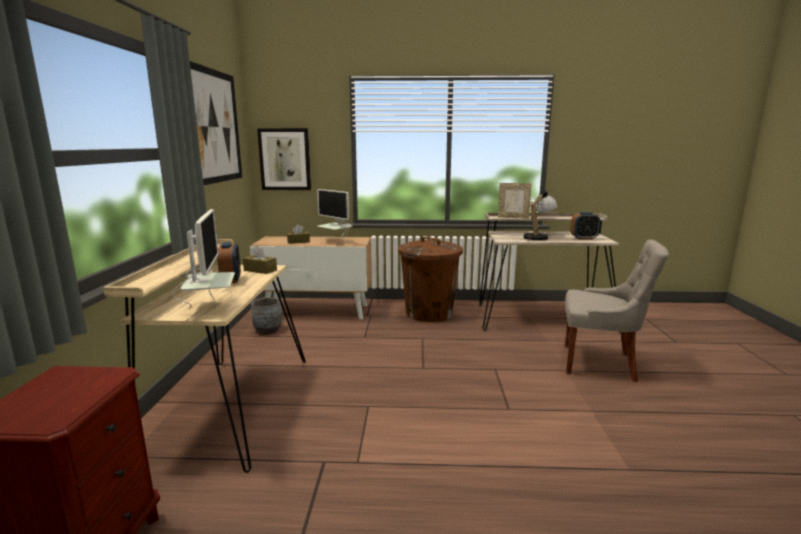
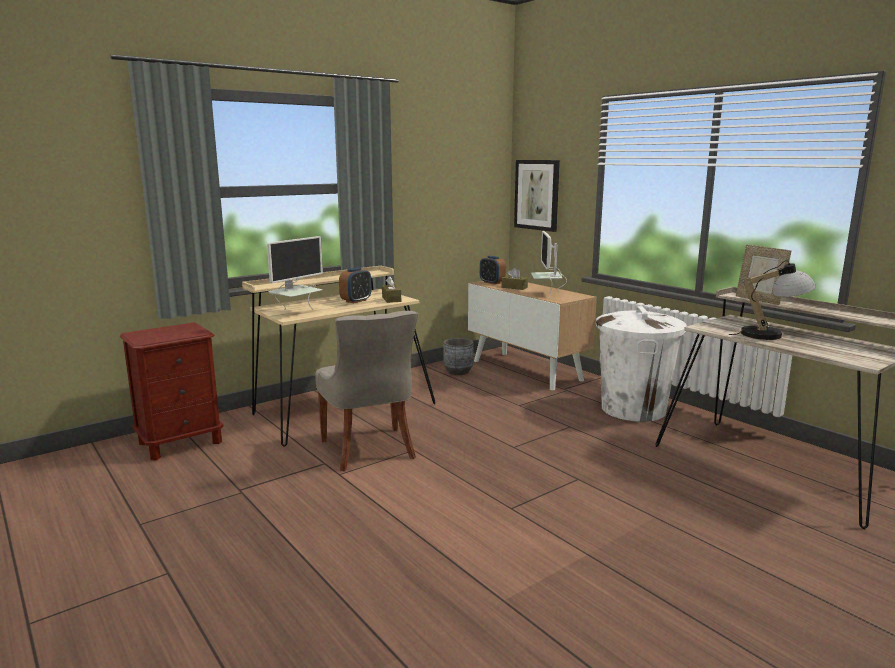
camera: 50 degrees right, 0 degrees up
picture [190,61,242,185] -> none
brown trash can [398,237,463,322] -> white trash can [596,306,687,422]
grey chair [565,240,669,382] -> grey chair moved to [315,311,418,471]
alarm clock [570,212,601,240] -> alarm clock moved to [480,256,506,284]

